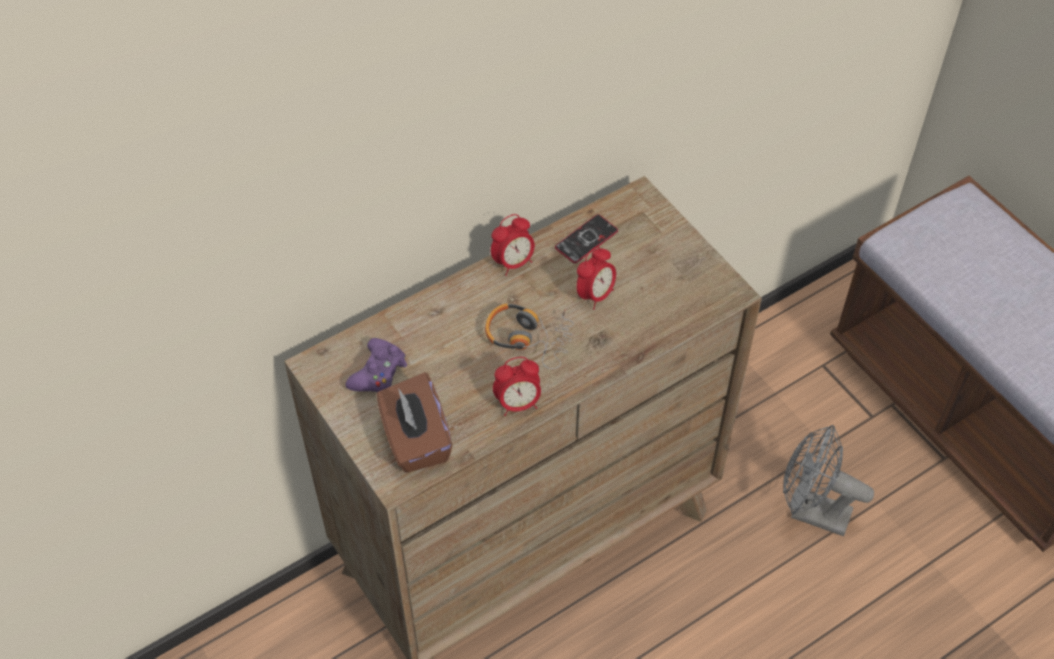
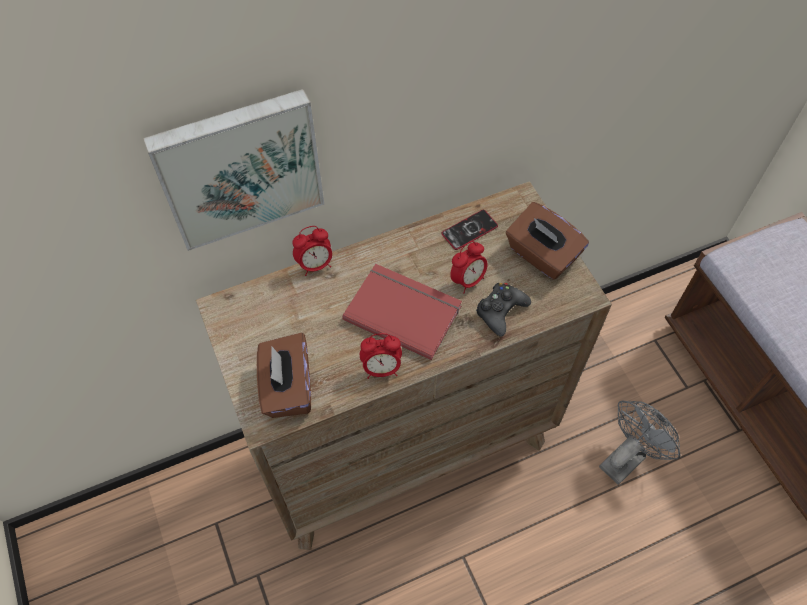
camera: 10 degrees right, 5 degrees up
purple game controller [345,338,407,393] -> none
headphones [485,303,574,369] -> red book [342,264,462,360]
alarm clock [491,214,535,276] -> alarm clock moved to [292,226,332,276]
grey fan [783,425,874,536] -> grey fan turned 105 degrees clockwise [599,400,680,485]
none -> picture [143,89,324,251]
none -> black game controller [476,283,531,337]
none -> brown tissue box [506,202,589,280]

